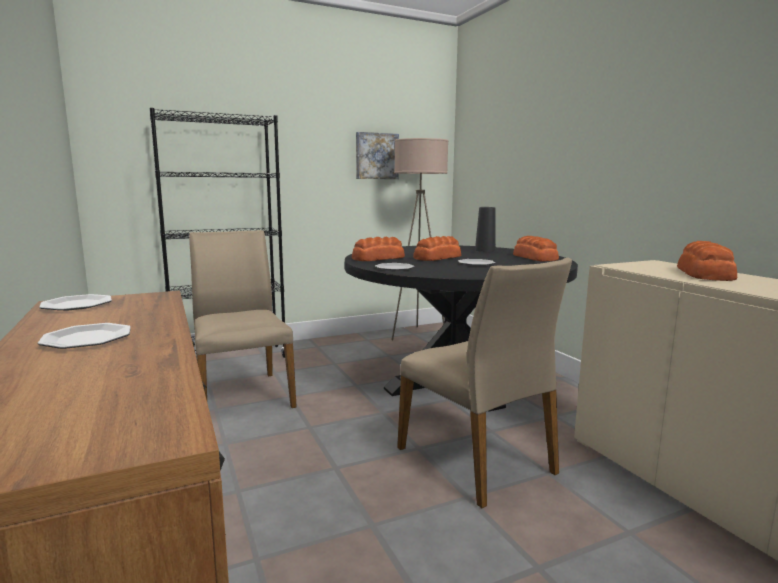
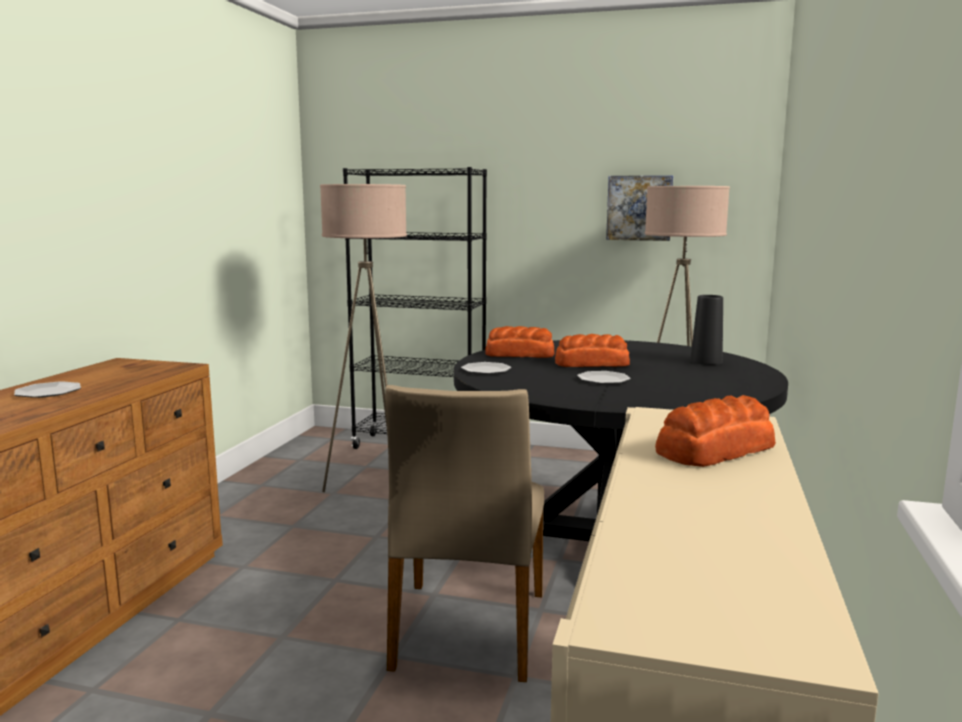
camera: 40 degrees right, 0 degrees up
plate [39,294,112,311] -> none
beige chair [189,230,297,408] -> beige floor lamp [320,184,407,492]
bread [513,236,559,261] -> none

